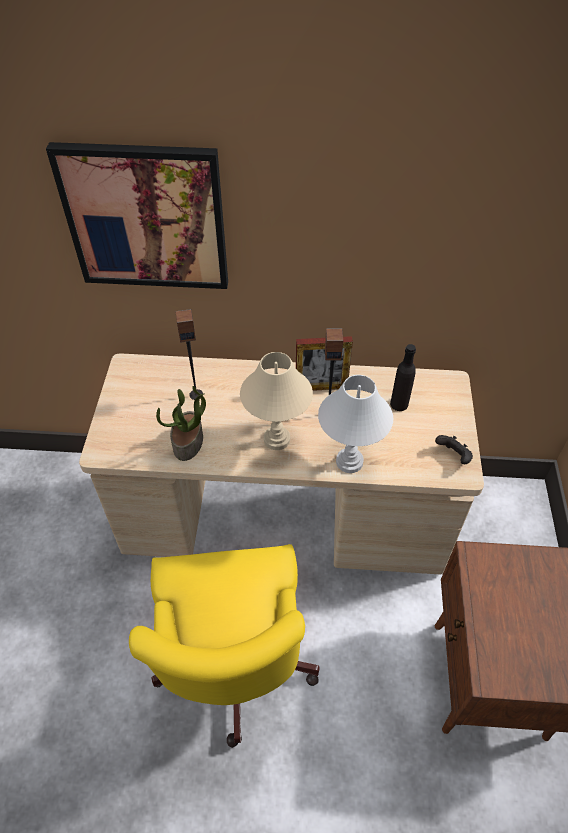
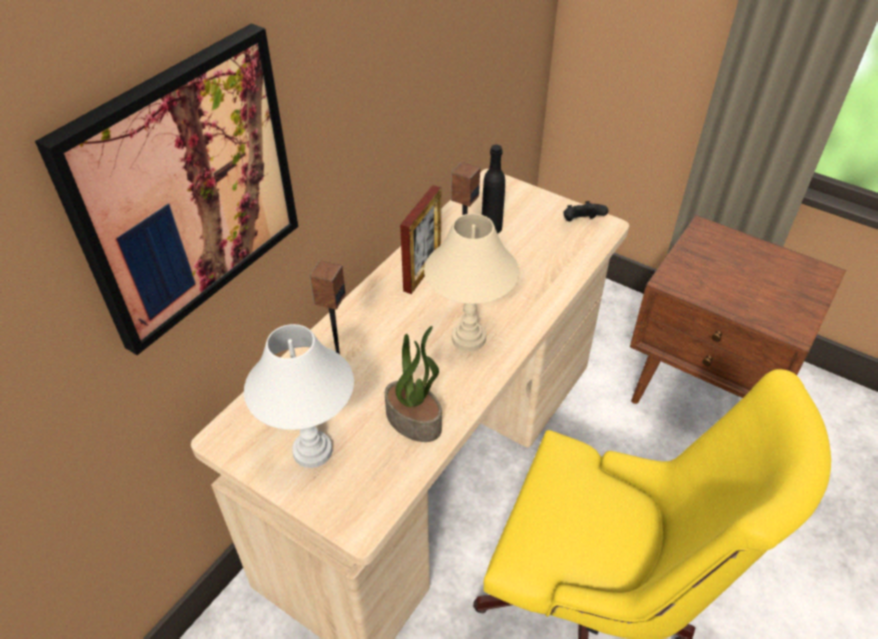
camera: 60 degrees left, 5 degrees down
white table lamp [318,375,393,473] -> white table lamp moved to [244,324,354,468]

